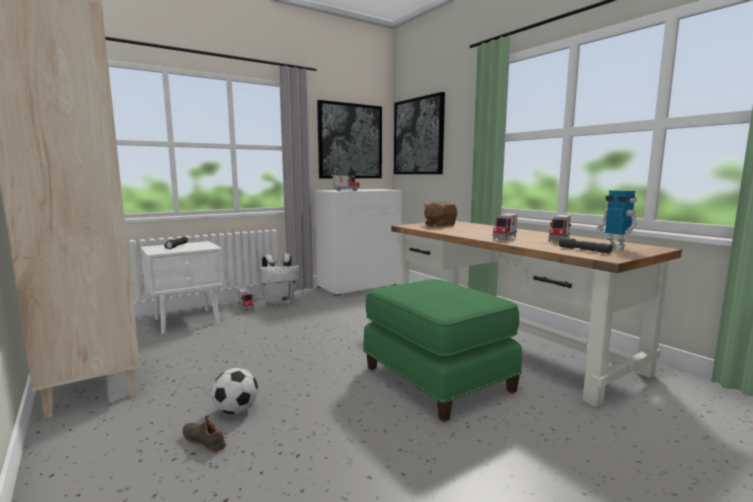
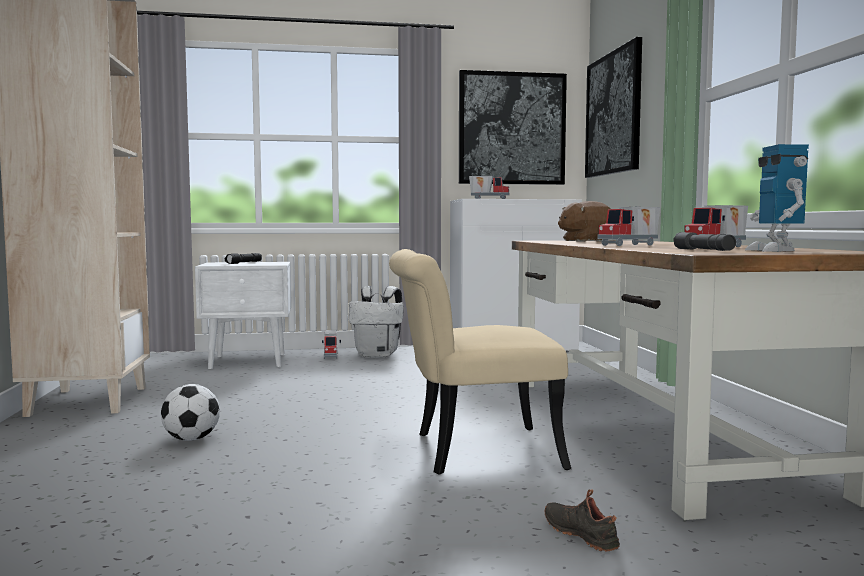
camera: 25 degrees right, 5 degrees down
black shoe [183,415,226,453] -> black shoe moved to [544,489,620,552]
green ottoman [363,279,522,421] -> beige chair [389,249,571,474]

